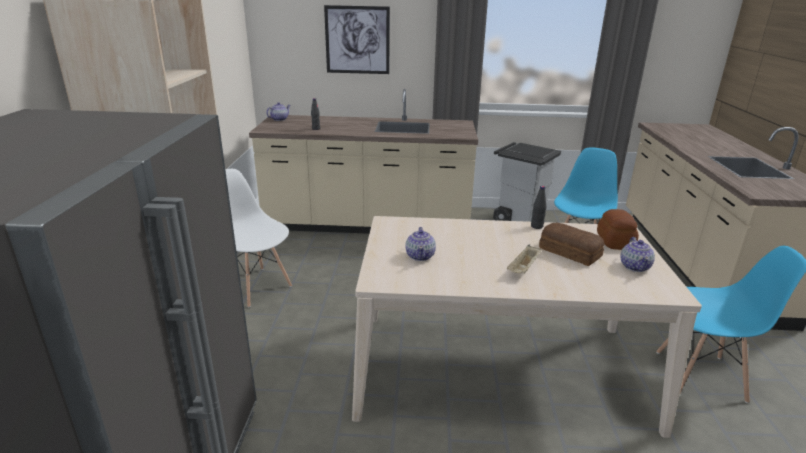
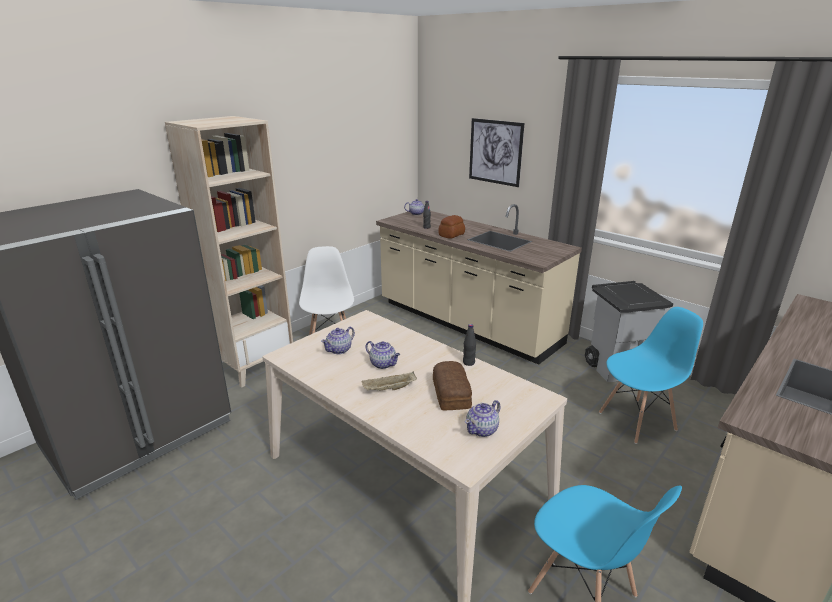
camera: 40 degrees right, 0 degrees up
bread [597,209,639,250] -> bread moved to [438,215,465,239]
none -> teapot [366,341,400,369]

